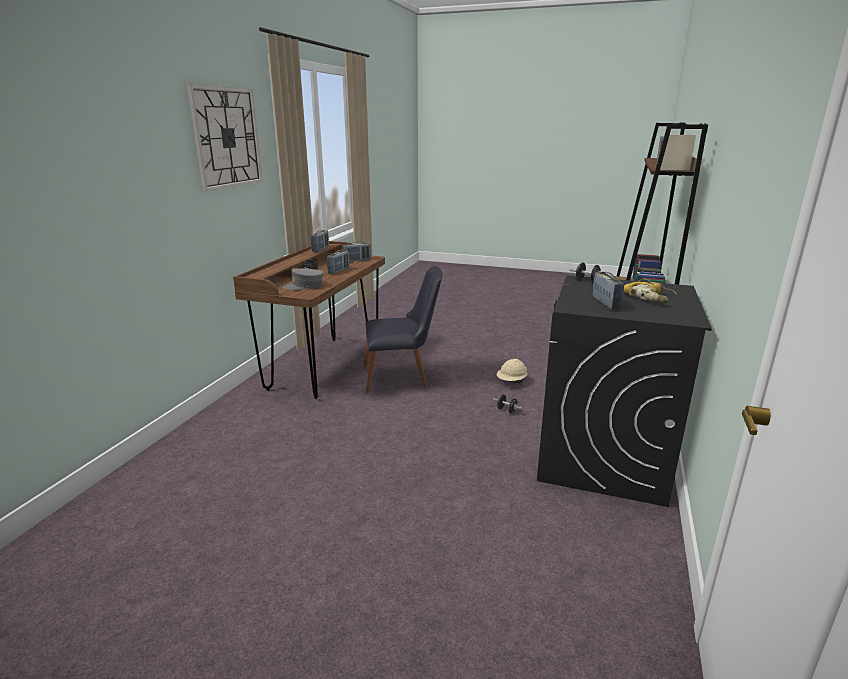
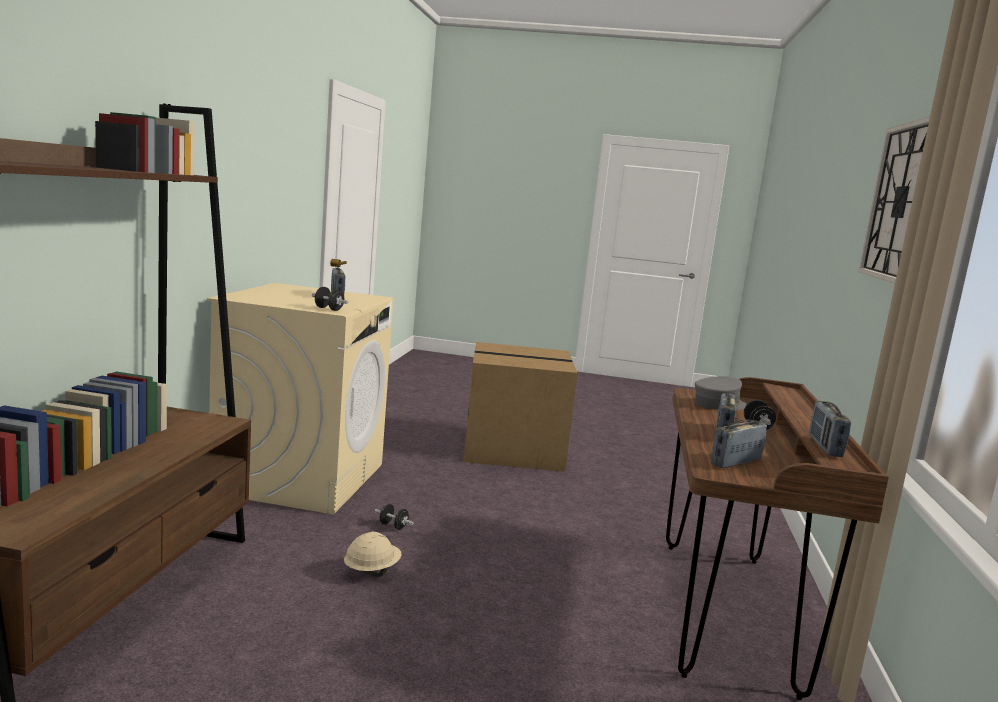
camera: 170 degrees right, 10 degrees down
black chair [364,266,442,393] -> none
black washing machine [537,275,712,507] -> beige washing machine [207,283,393,514]
power drill [624,278,677,304] -> none
none -> cardboard box [464,342,578,472]

